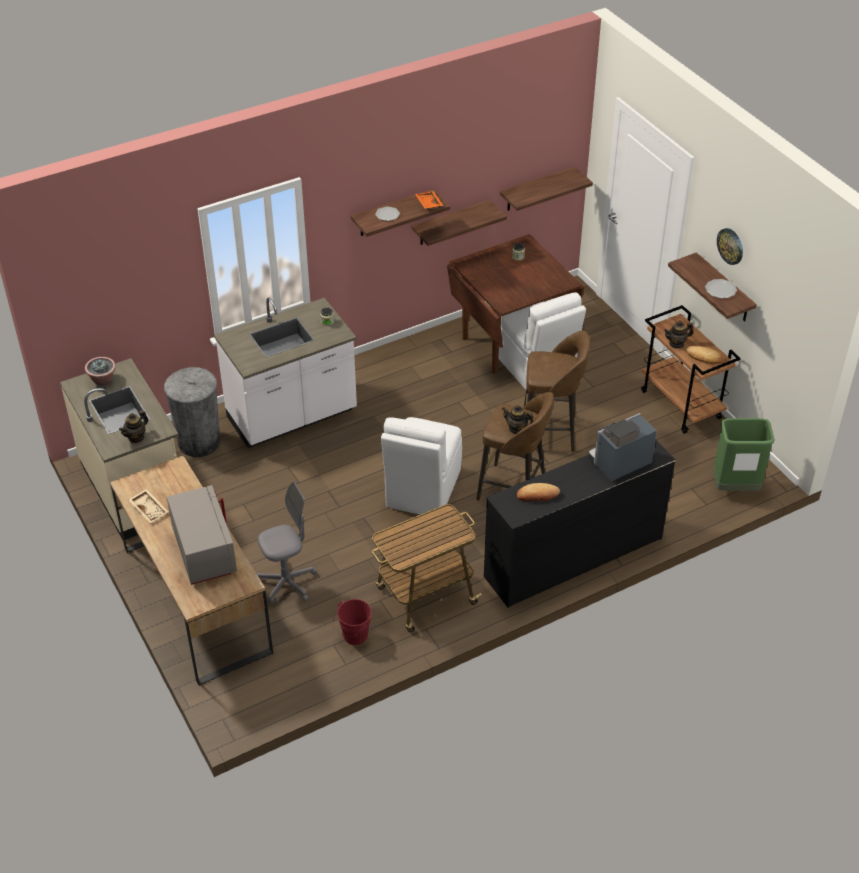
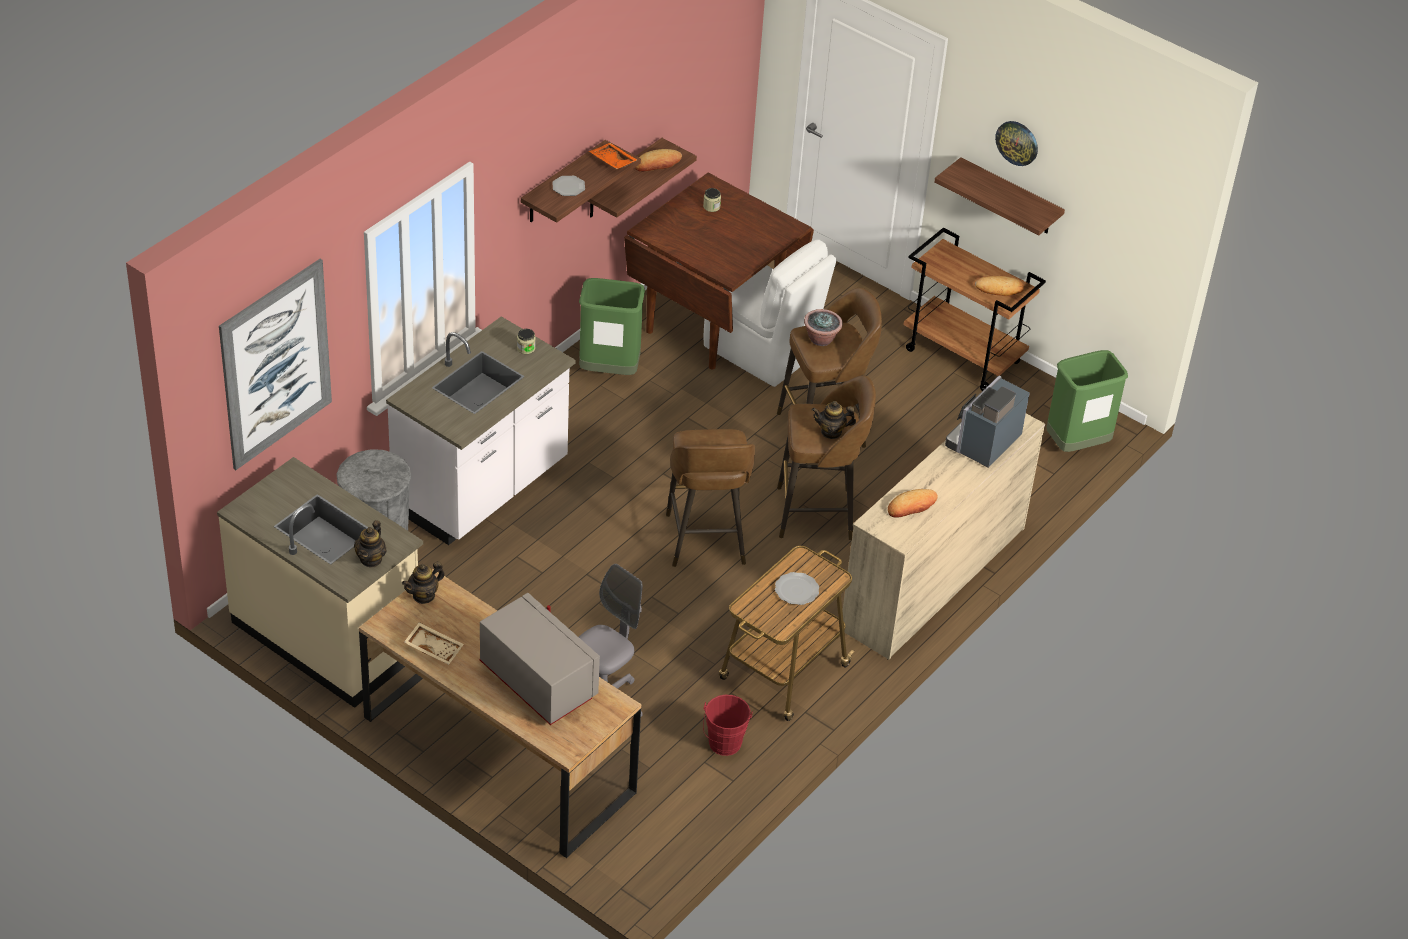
camera: 25 degrees left, 0 degrees up
potted plant [85,357,116,386] -> potted plant moved to [804,309,843,346]
white chair [381,417,462,515] -> brown stool [666,429,755,567]
black dresser [484,440,676,608] -> beige dresser [843,413,1045,660]
shelf [500,167,593,211] -> none
teapot [664,321,693,349] -> teapot moved to [402,561,445,604]
plate [705,279,737,298] -> plate moved to [775,572,819,605]
none -> picture [219,259,332,470]
none -> green trash can [579,278,645,375]
none -> bread [635,149,682,172]

